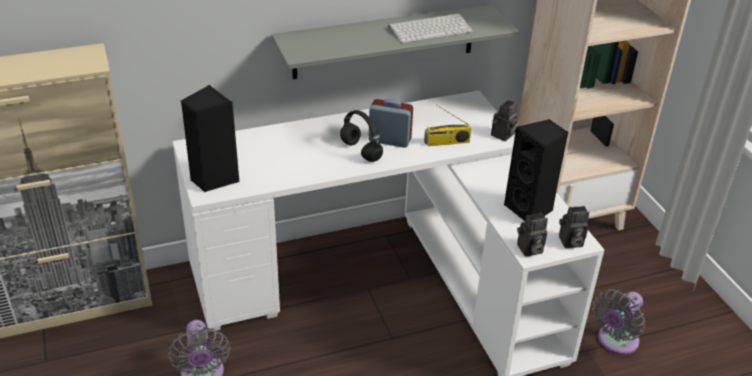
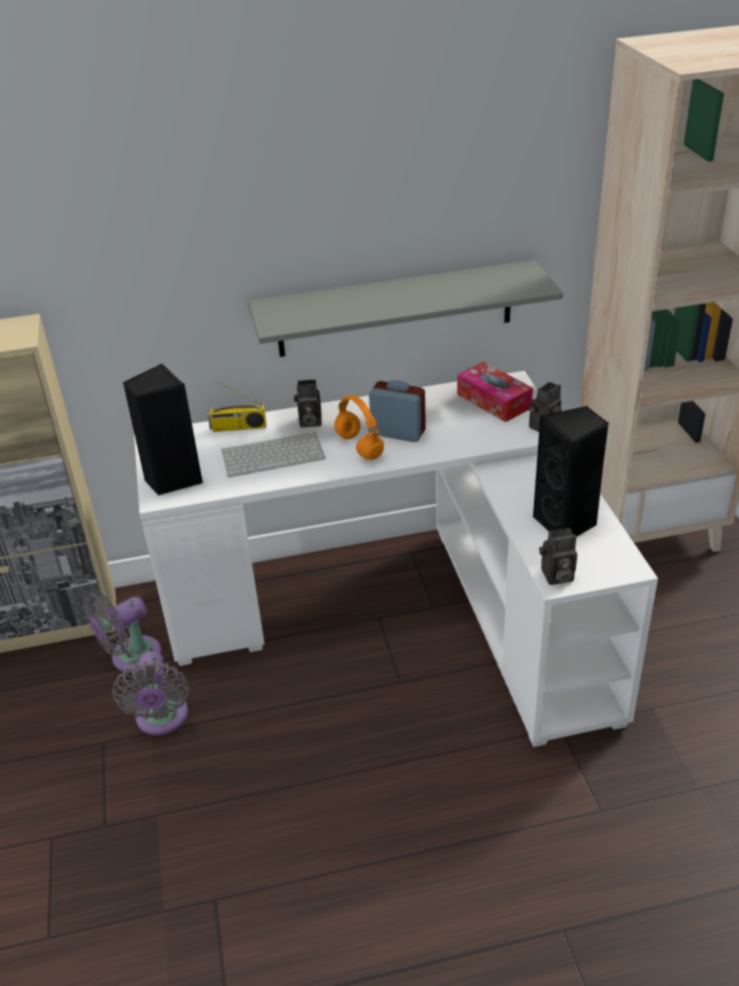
camera: 10 degrees right, 0 degrees up
black headphones [340,110,383,162] -> orange headphones [334,395,384,460]
keyboard [388,14,473,43] -> keyboard moved to [221,432,325,477]
radio [424,105,471,146] -> radio moved to [208,381,266,432]
camera [559,206,589,248] -> camera moved to [294,379,321,427]
grey fan [592,289,645,355] -> grey fan moved to [83,592,162,673]
none -> tissue box [457,362,533,422]

